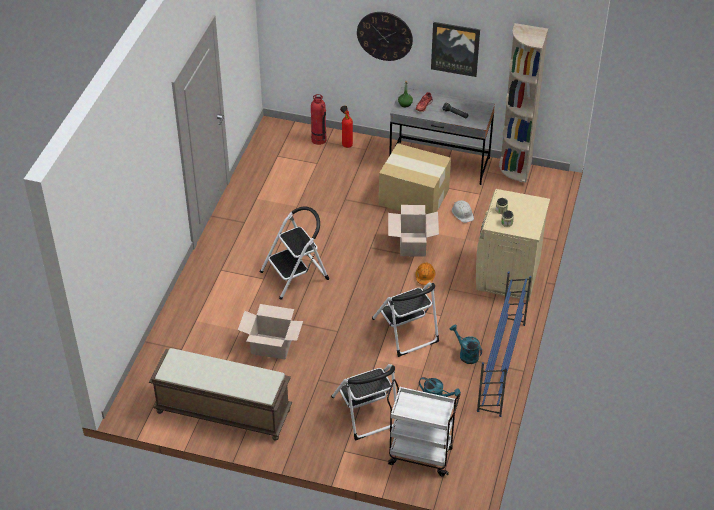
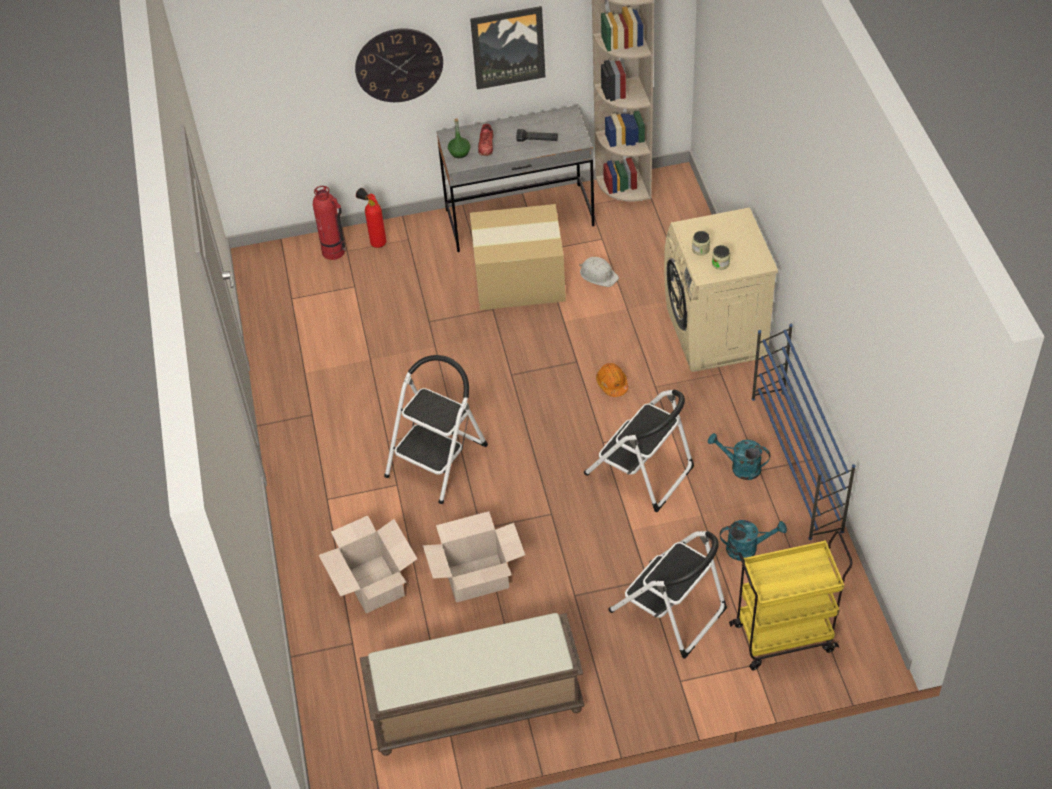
camera: 25 degrees left, 5 degrees up
white cart [387,379,461,476] -> yellow cart [729,531,852,671]
cardboard box [388,205,439,257] -> cardboard box moved to [319,516,417,613]

